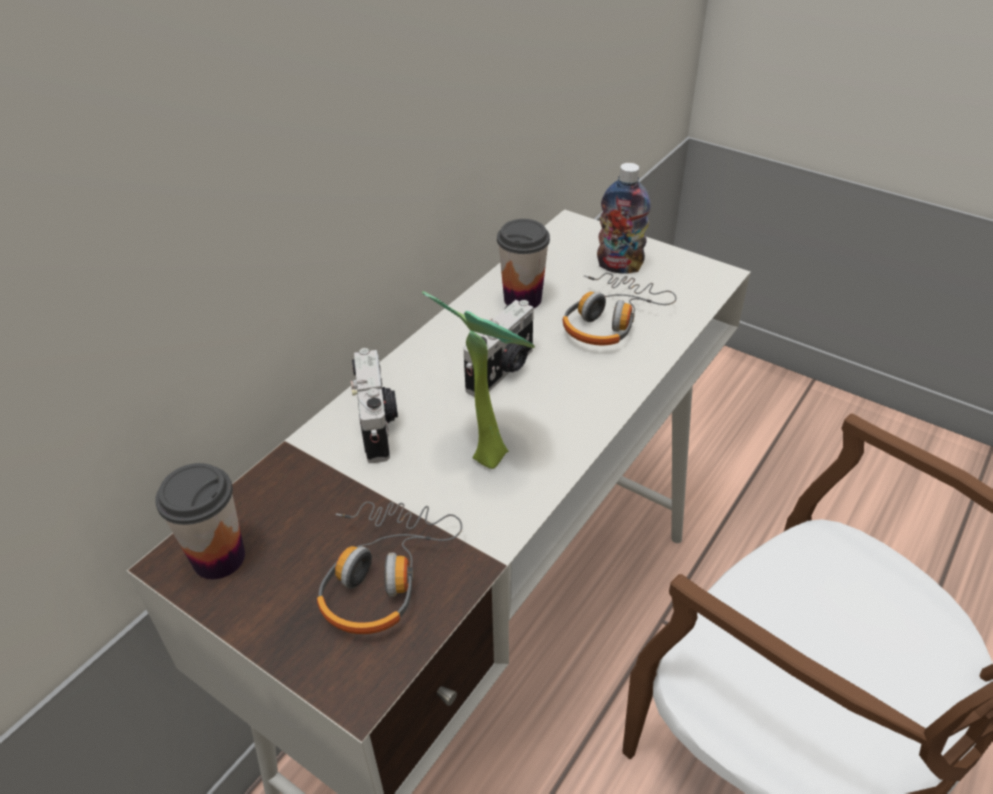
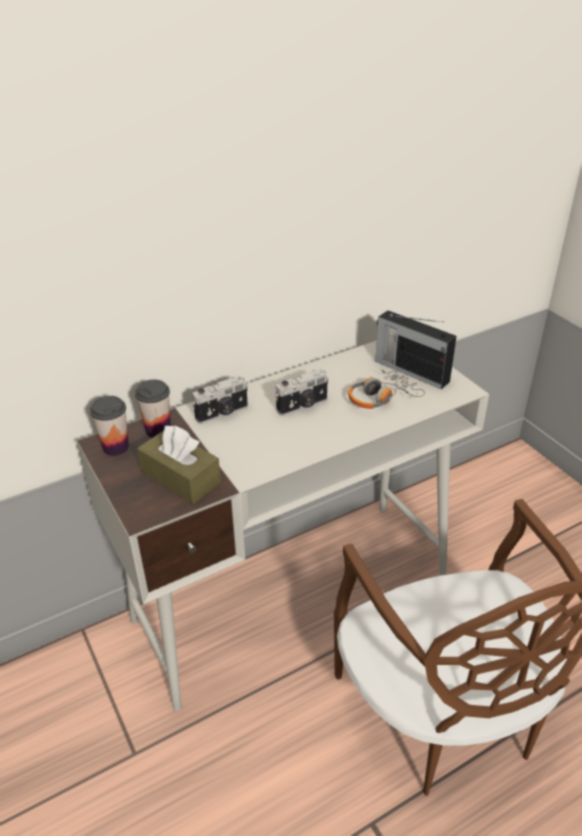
camera: 25 degrees right, 5 degrees down
headphones [317,502,462,634] -> brown tissue box [137,426,221,504]
camera [351,348,398,463] -> camera turned 45 degrees clockwise [192,376,248,424]
potted plant [422,291,535,469] -> none
cup [497,219,550,308] -> cup moved to [135,379,171,438]
bottle [597,163,651,274] -> radio [375,310,457,389]

